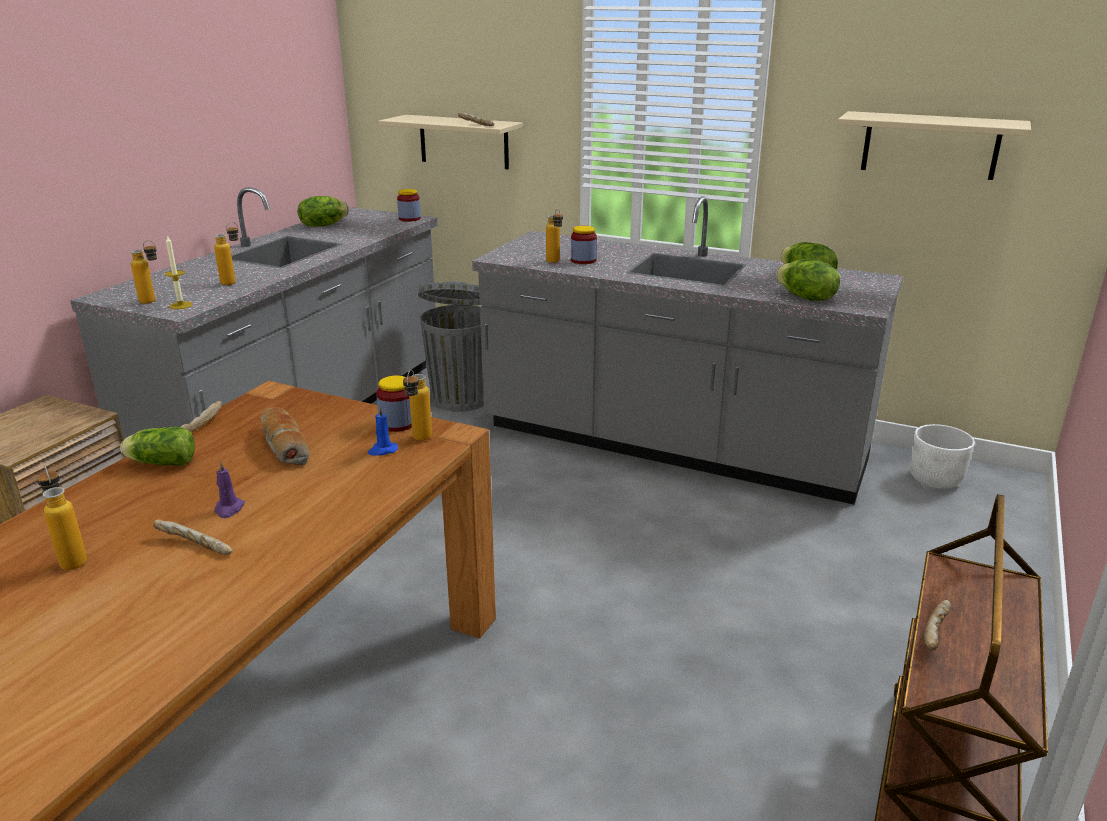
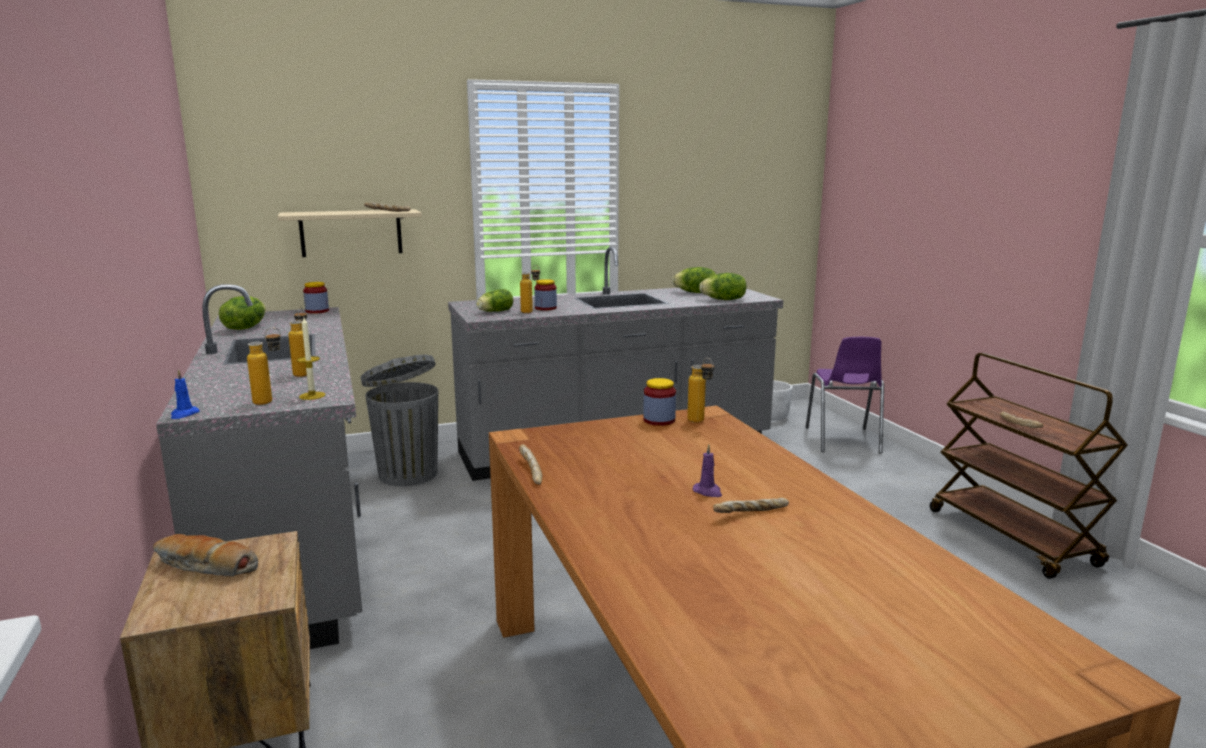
camera: 45 degrees left, 10 degrees down
bottle [37,464,87,570] -> none
lettuce [120,427,195,466] -> lettuce moved to [476,289,513,312]
bread [261,407,309,465] -> bread moved to [153,534,258,577]
blue candle [368,406,398,456] -> blue candle moved to [171,370,200,419]
beige shelf [837,111,1031,180] -> none
none -> purple chair [806,337,884,454]

